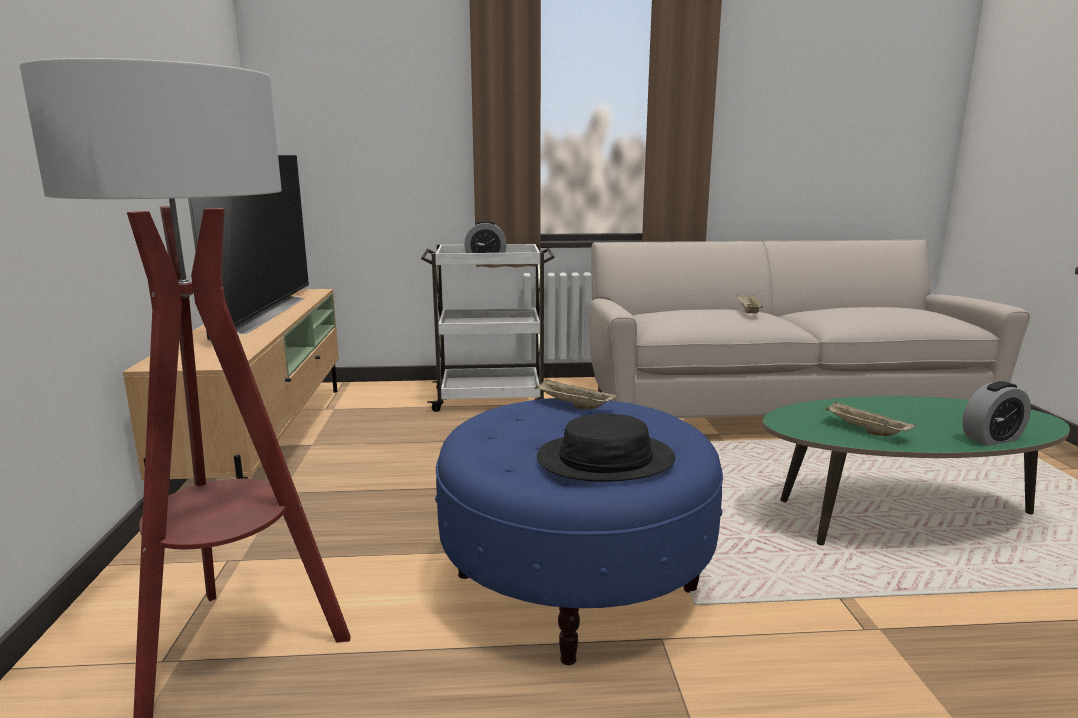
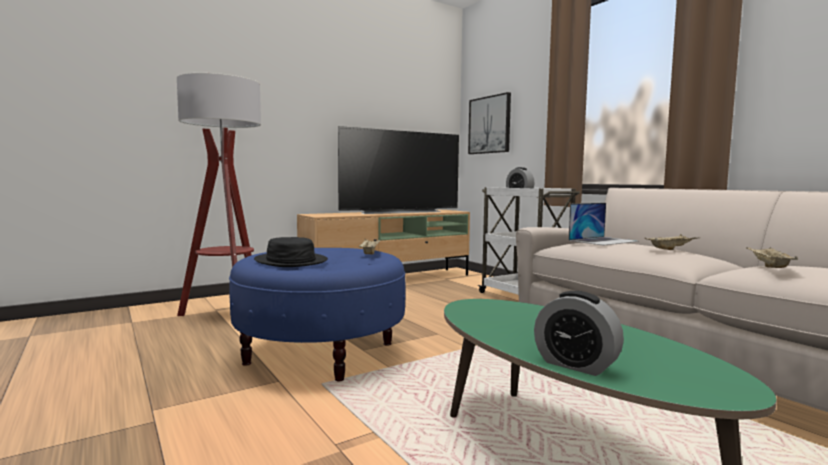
camera: 60 degrees right, 10 degrees down
beige tray [825,401,916,436] -> beige tray moved to [746,247,798,268]
none -> picture [468,92,511,154]
none -> laptop [568,203,639,246]

